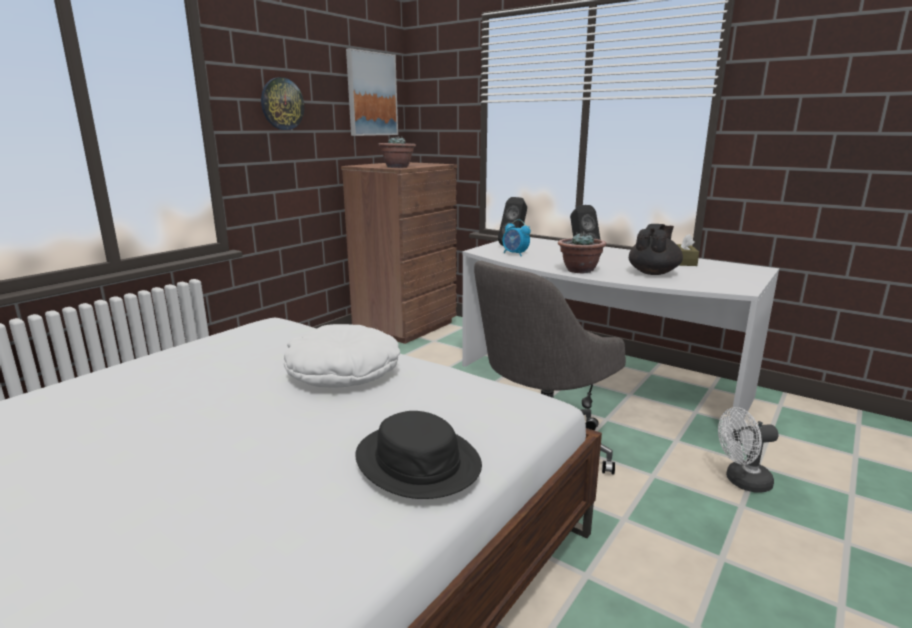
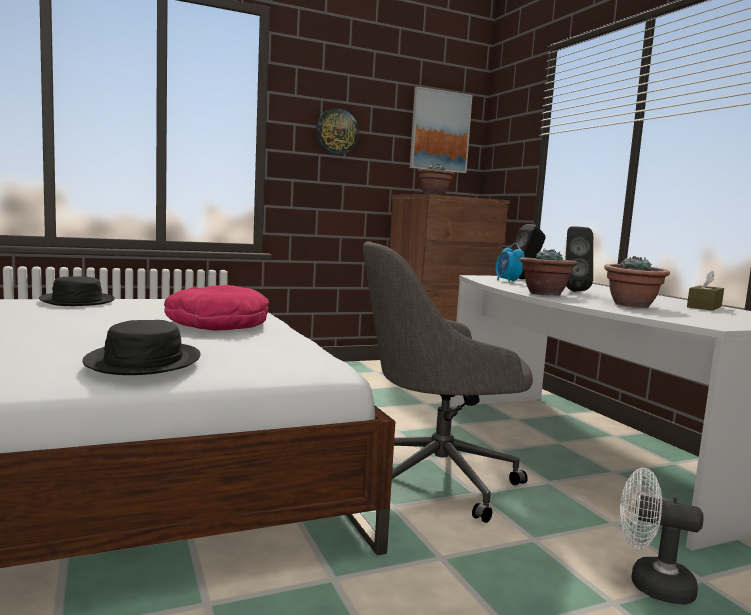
camera: 30 degrees right, 10 degrees down
white pillow [284,324,400,388] -> pink pillow [164,285,269,330]
black teapot [629,224,683,275] -> potted plant [604,256,670,308]
none -> black hat [39,276,115,306]

